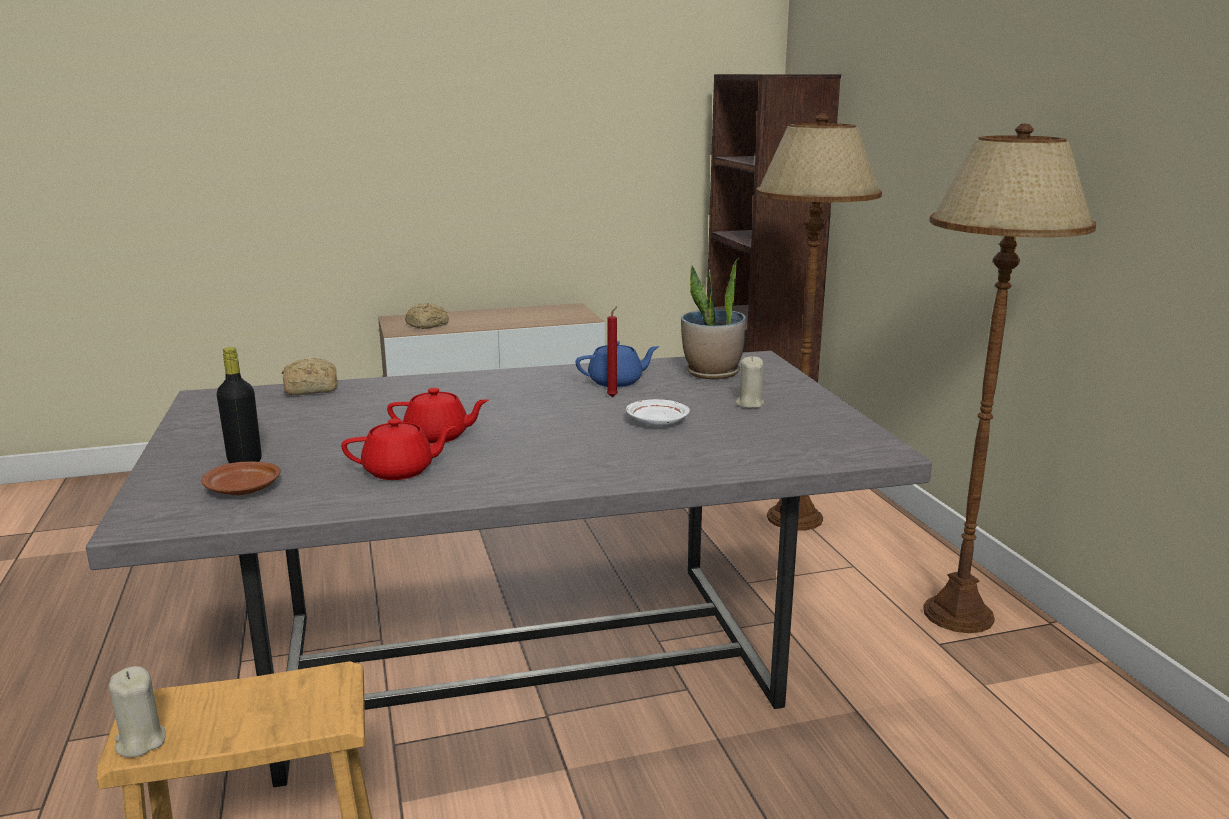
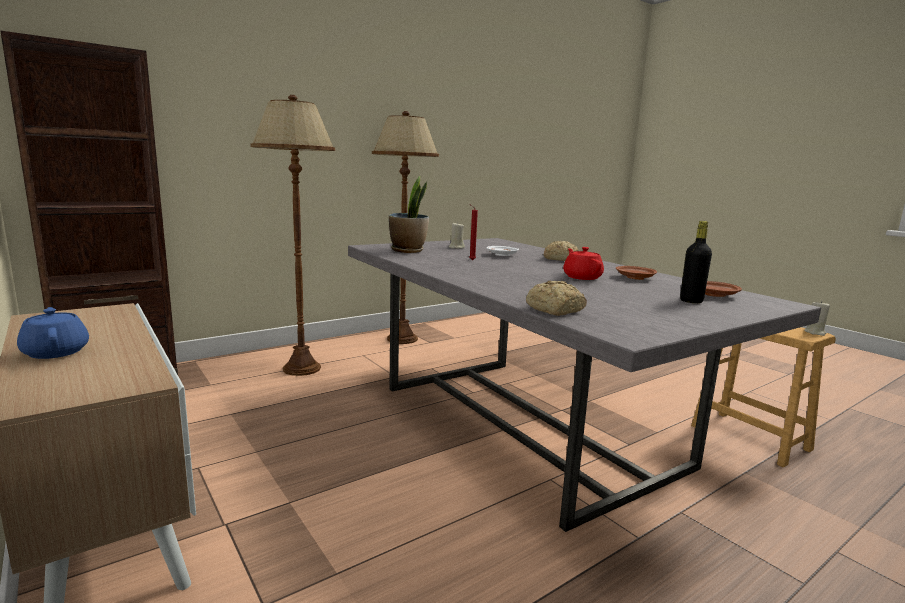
camera: 110 degrees left, 5 degrees down
red teapot [341,418,457,480] -> brown plate [616,266,657,280]
bread [405,303,449,329] -> bread moved to [544,241,578,261]
blue teapot [576,341,659,387] -> blue teapot moved to [17,307,89,359]

